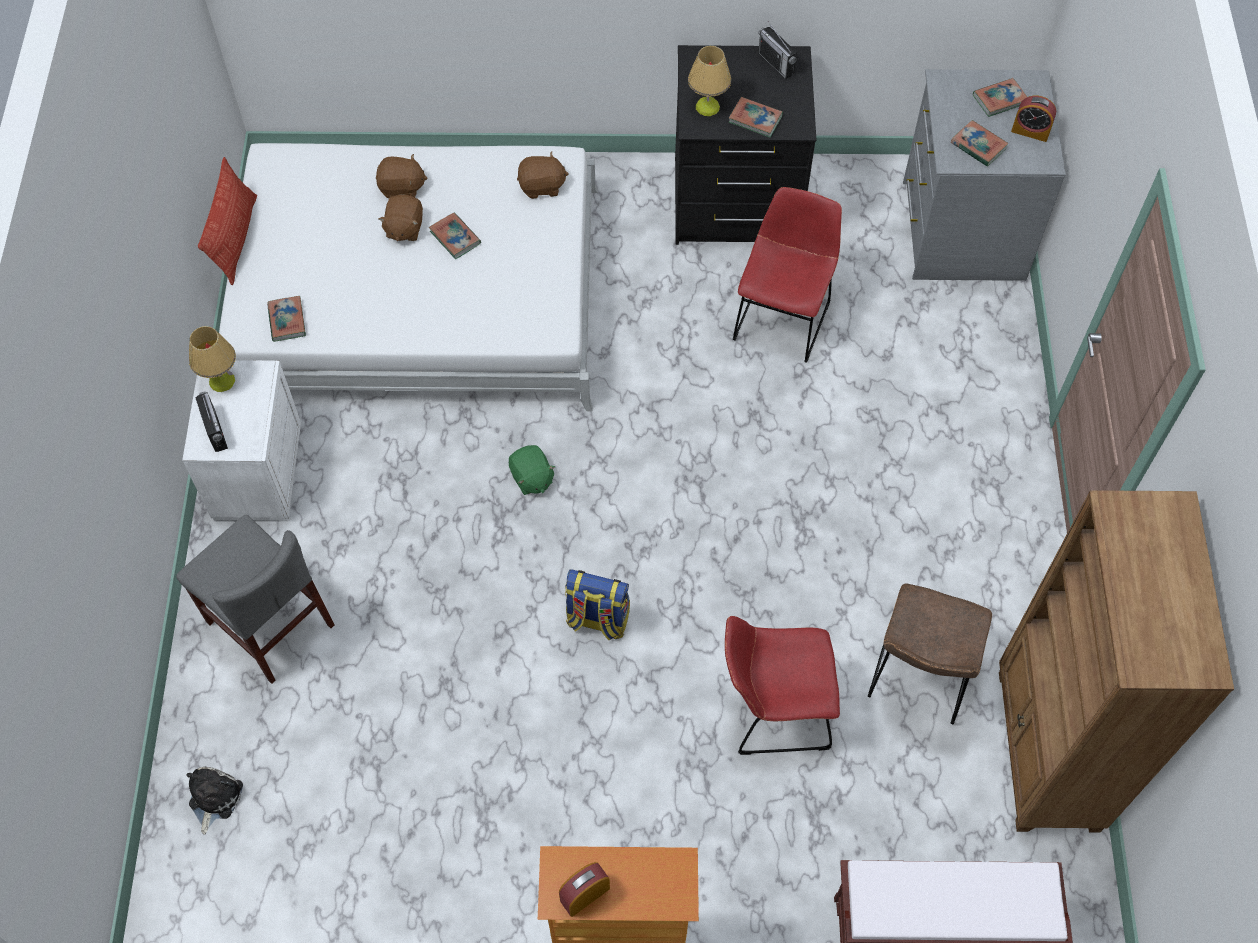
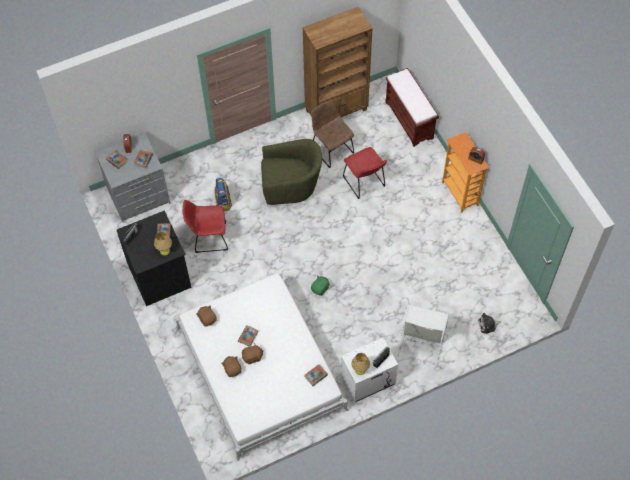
camera: 115 degrees left, 0 degrees up
grey chair [176,515,335,684] -> grey laundry basket [397,304,449,367]
pillow [198,157,257,285] -> none
backpack [565,569,630,640] -> backpack moved to [214,178,232,211]
brown chair [868,584,992,725] -> brown chair turned 120 degrees counterclockwise [311,100,354,168]
none -> green armchair [261,139,322,205]

